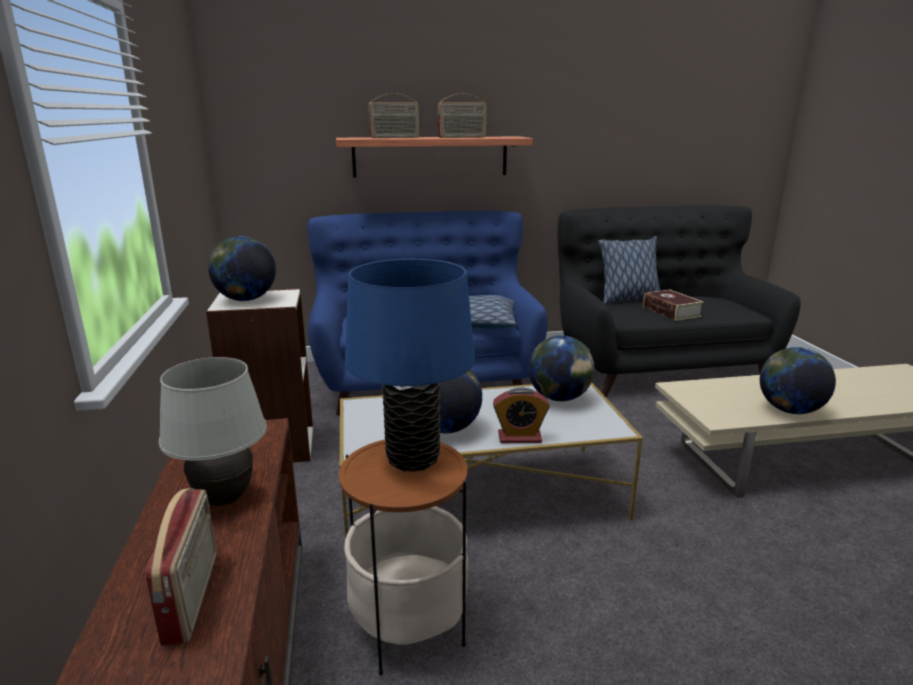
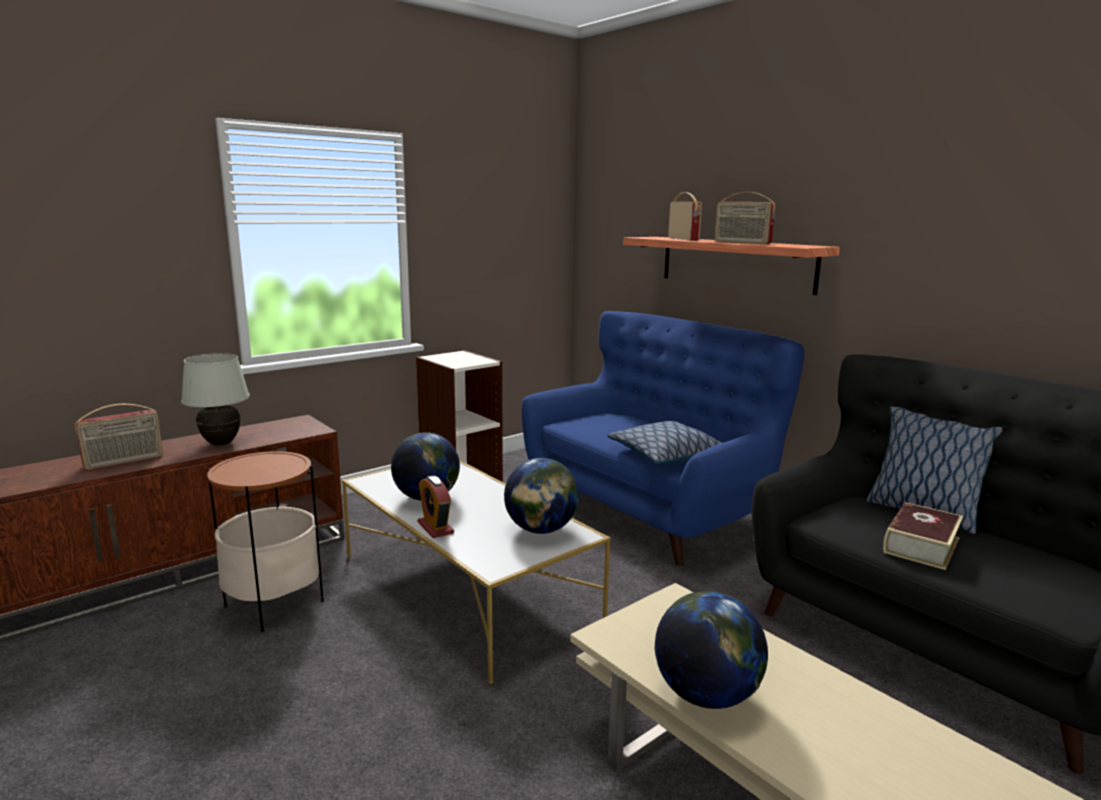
camera: 60 degrees right, 5 degrees down
globe [208,236,276,301] -> none
blue table lamp [345,259,475,471] -> none
radio [369,93,419,138] -> radio turned 150 degrees counterclockwise [668,192,702,241]

